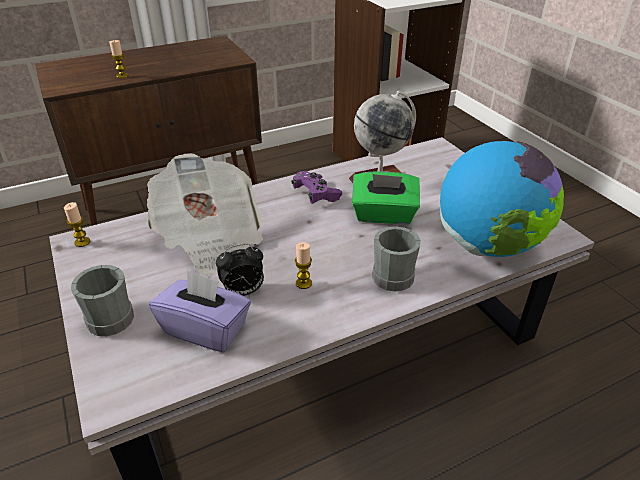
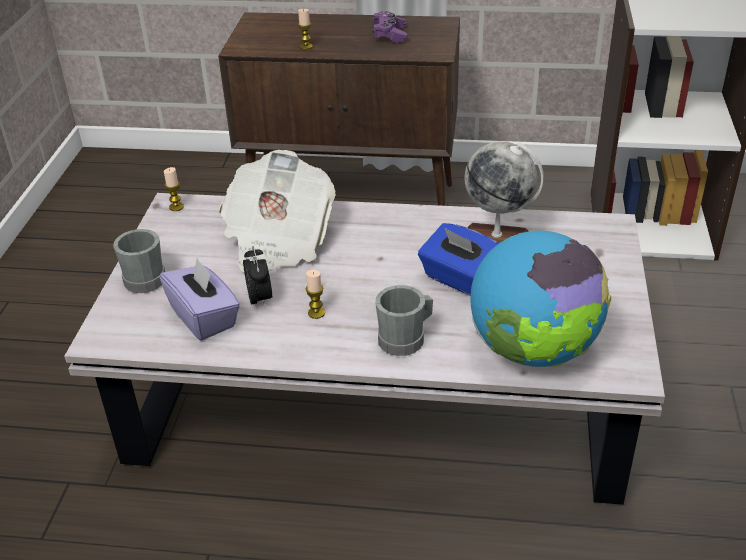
camera: 35 degrees right, 0 degrees up
alarm clock [216,244,264,296] -> alarm clock turned 120 degrees counterclockwise [243,246,272,308]
purple game controller [291,171,342,204] -> purple game controller moved to [373,11,408,43]
green tissue box [352,171,420,224] -> blue tissue box [418,223,499,296]

